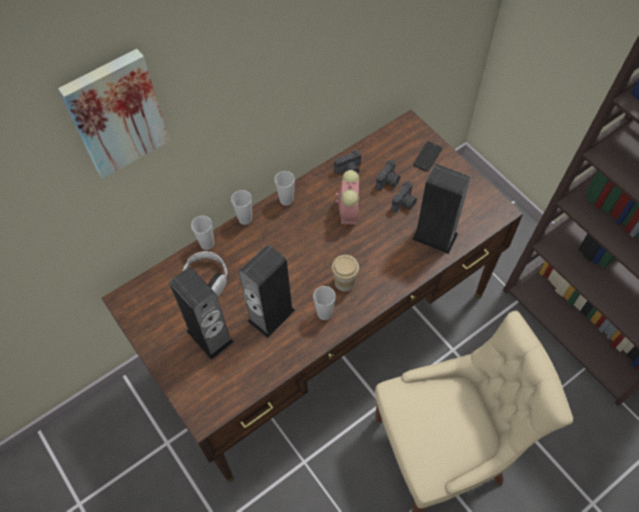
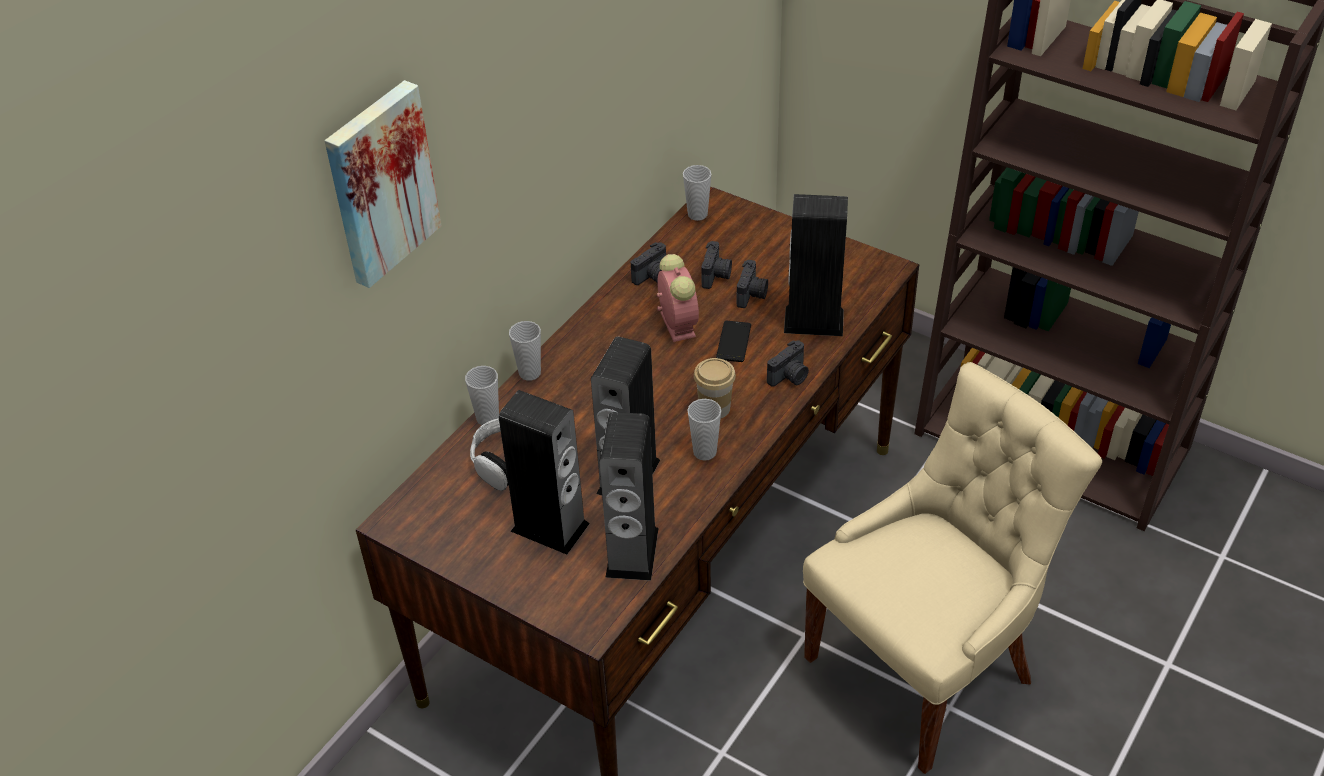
camera: 20 degrees left, 15 degrees down
cup [274,171,295,206] -> cup moved to [683,165,711,221]
phone [413,141,443,172] -> phone moved to [716,321,751,362]
none -> speaker [599,412,658,581]
none -> camera [767,340,809,387]

